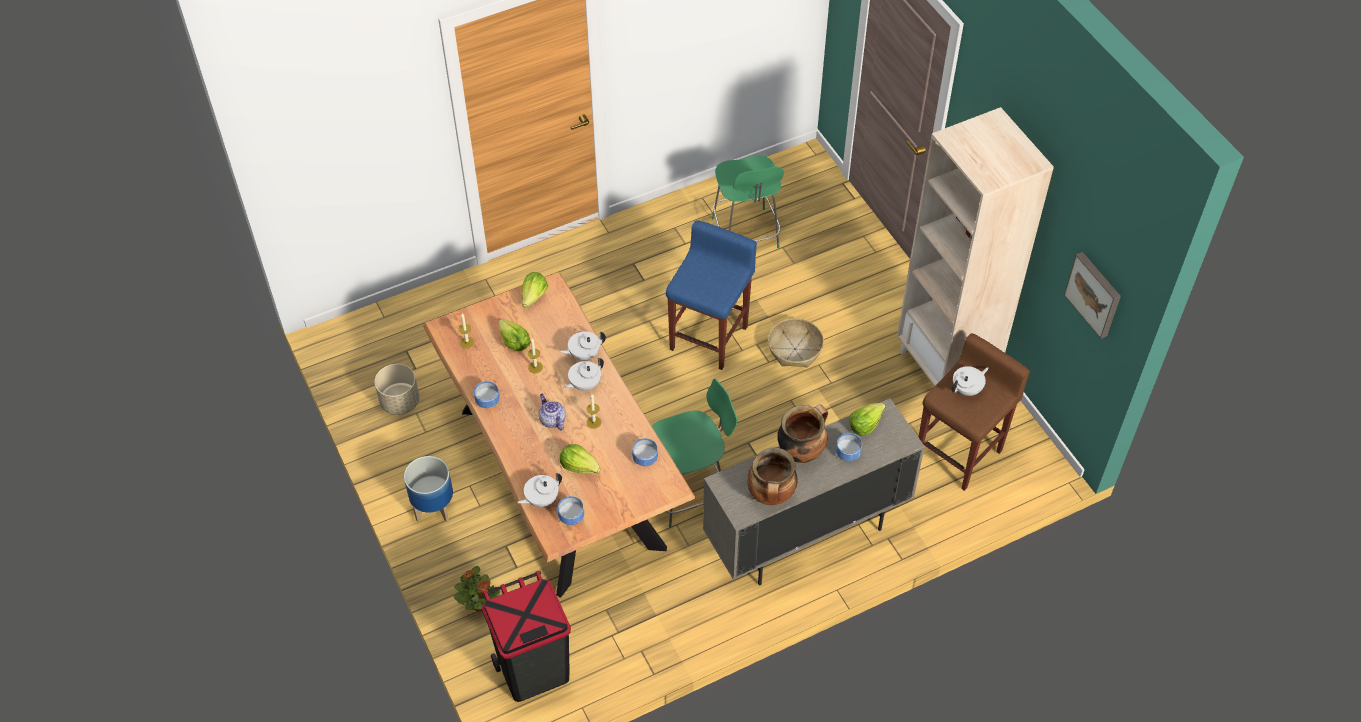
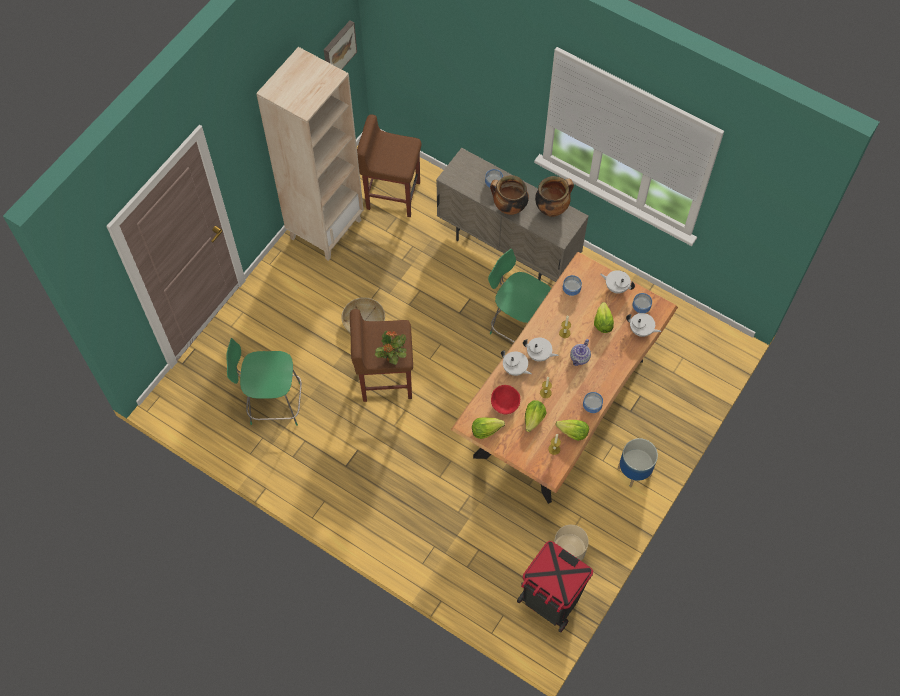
camera: 120 degrees left, 10 degrees up
potted plant [453,566,500,611] -> potted plant moved to [375,331,407,365]
black trash can [482,571,571,702] -> black trash can moved to [517,541,593,633]
blue stool [666,220,757,370] -> brown stool [350,309,413,402]
green chair [712,155,784,249] -> green chair turned 135 degrees counterclockwise [226,338,302,426]
lettuce [849,403,886,436] -> lettuce moved to [555,420,589,441]
white teapot [951,366,989,396] -> white teapot moved to [600,270,635,293]
none -> red bowl [491,385,520,414]

